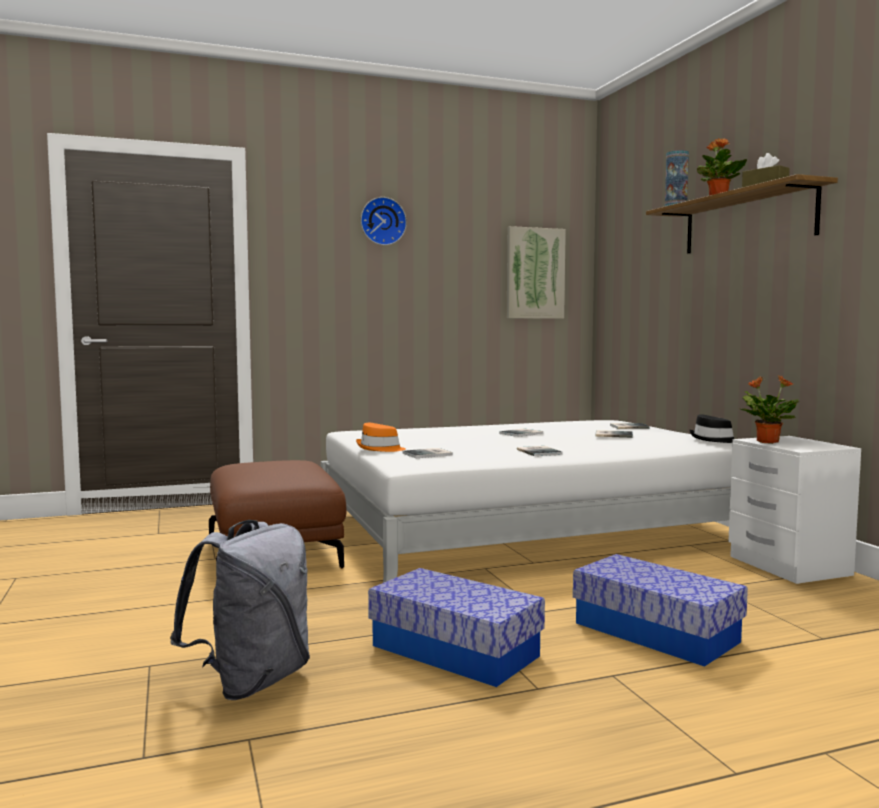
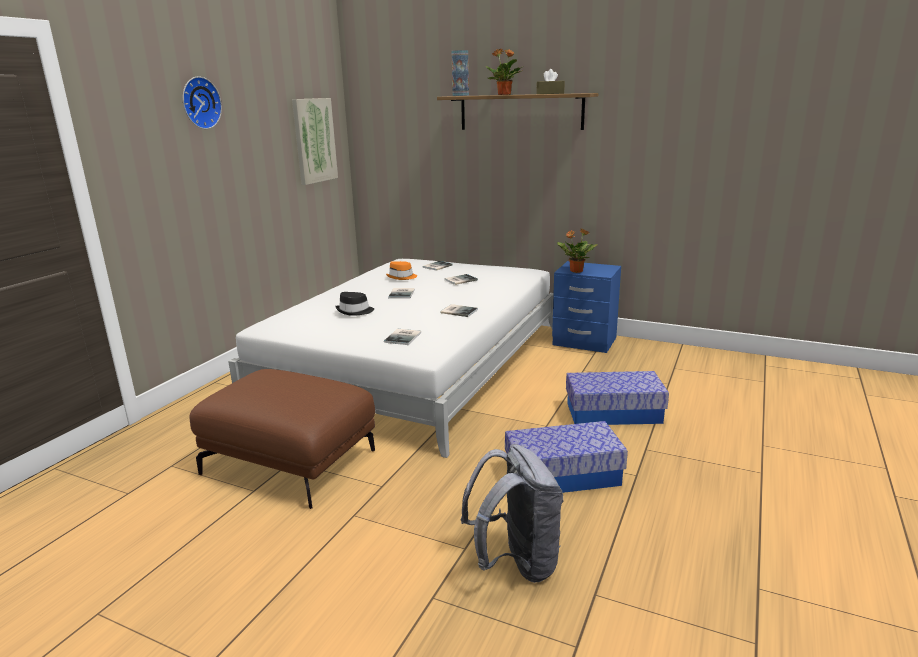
camera: 45 degrees left, 15 degrees up
orange hat [356,423,406,452] -> orange hat moved to [386,261,417,280]
black hat [690,414,734,443] -> black hat moved to [335,292,374,316]
white nightstand [728,436,861,584] -> blue nightstand [552,261,621,353]

